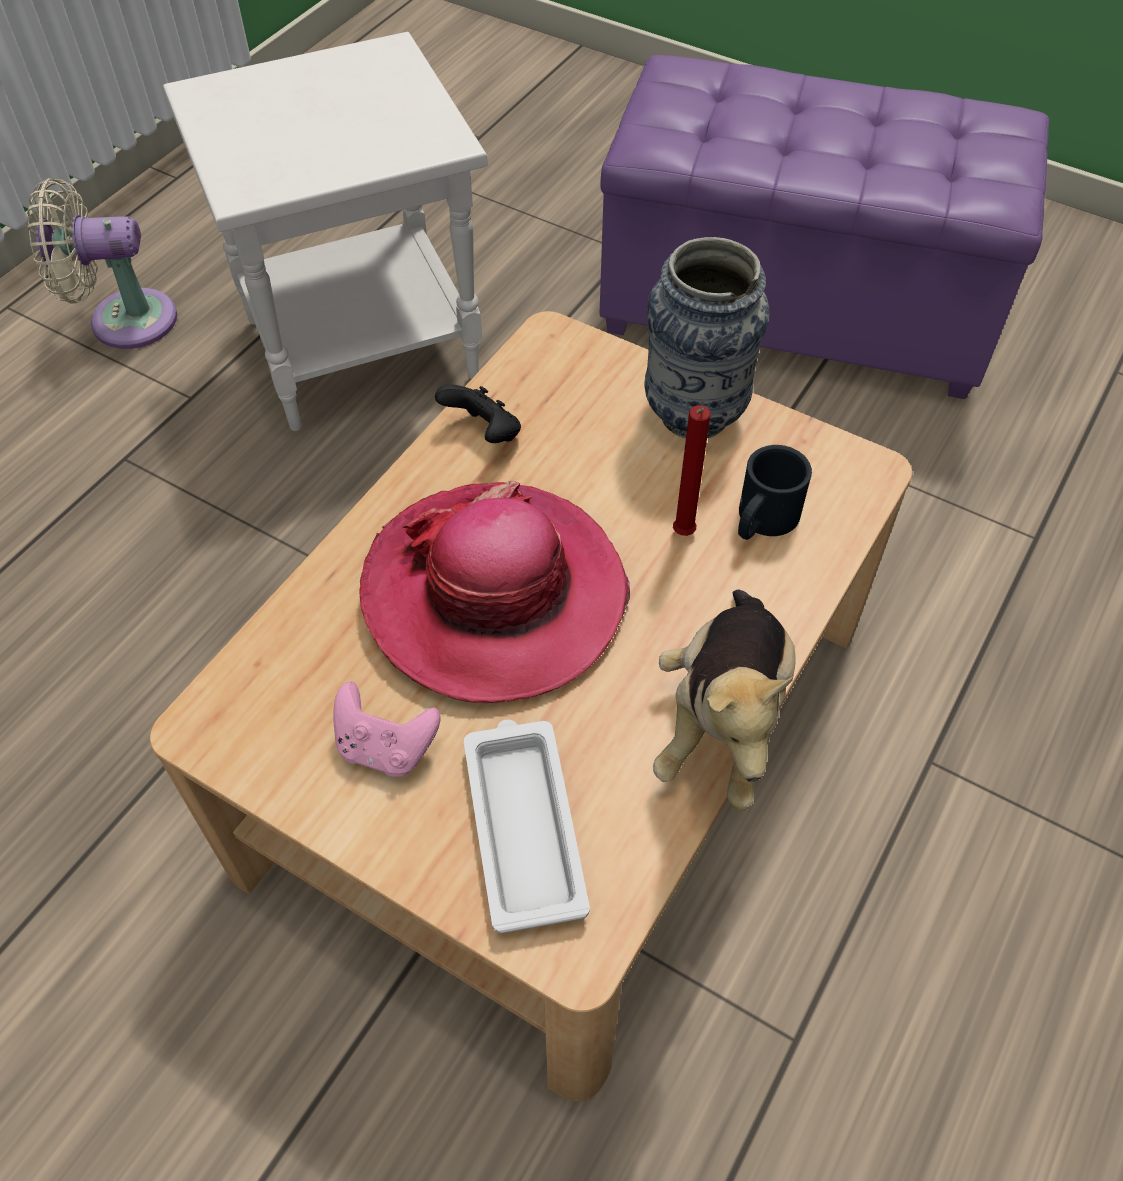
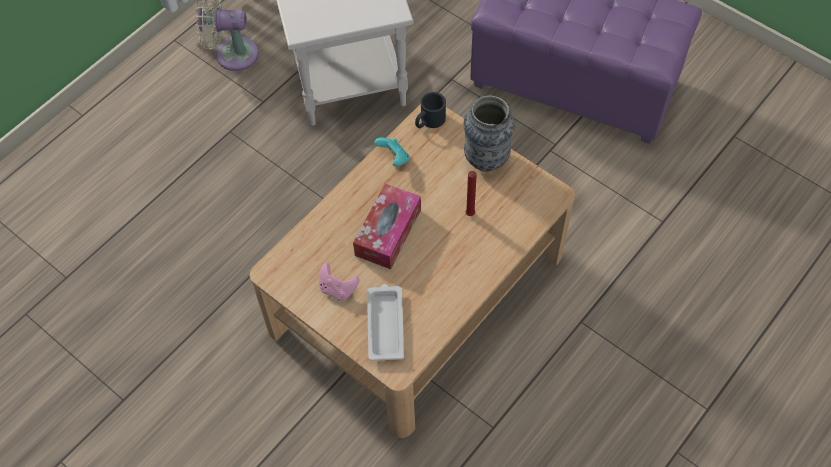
camera: 10 degrees right, 5 degrees up
hat [359,481,630,703] -> tissue box [353,184,421,269]
black game controller [435,384,521,443] -> turquoise game controller [374,137,410,167]
plush toy [653,590,796,811] -> none
black mug [738,445,812,540] -> black mug moved to [415,92,446,128]

